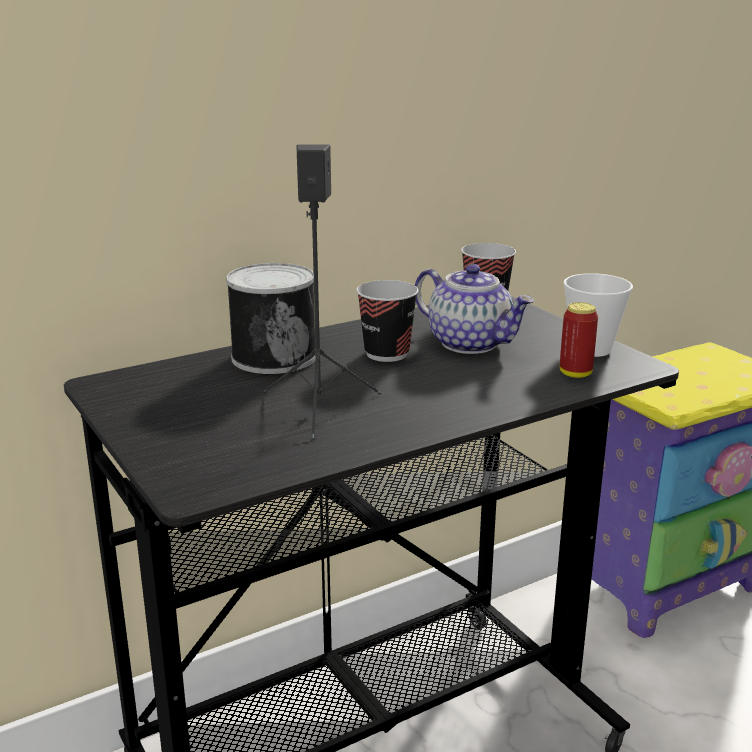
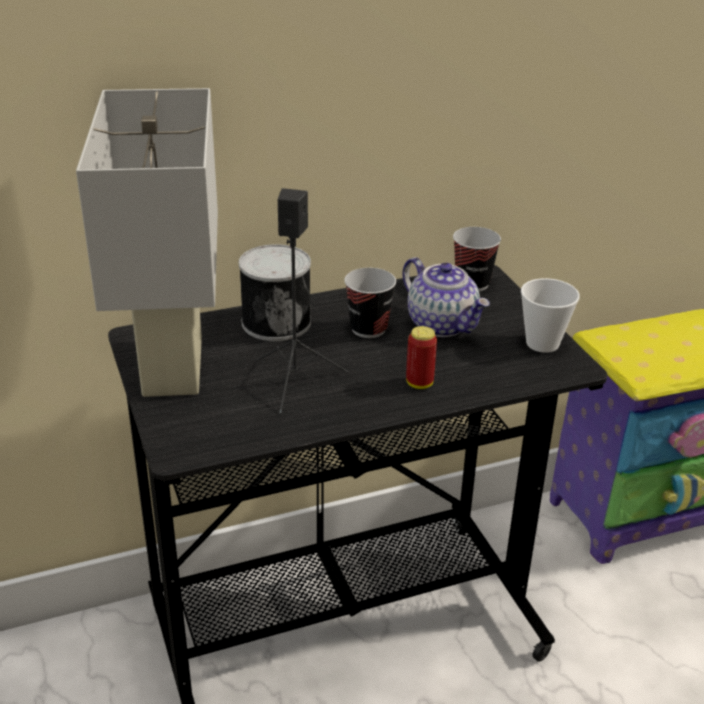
camera: 10 degrees right, 10 degrees up
can [560,302,598,378] -> can moved to [406,326,437,389]
none -> white table lamp [76,88,218,397]

